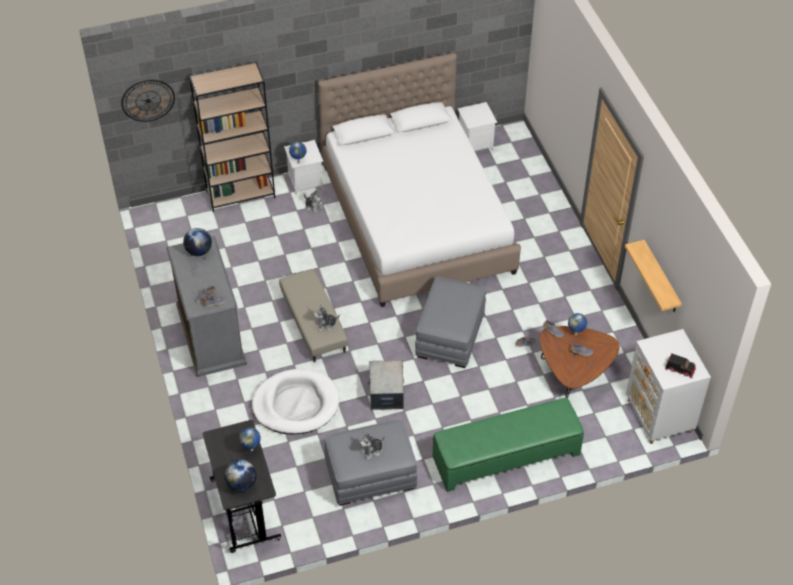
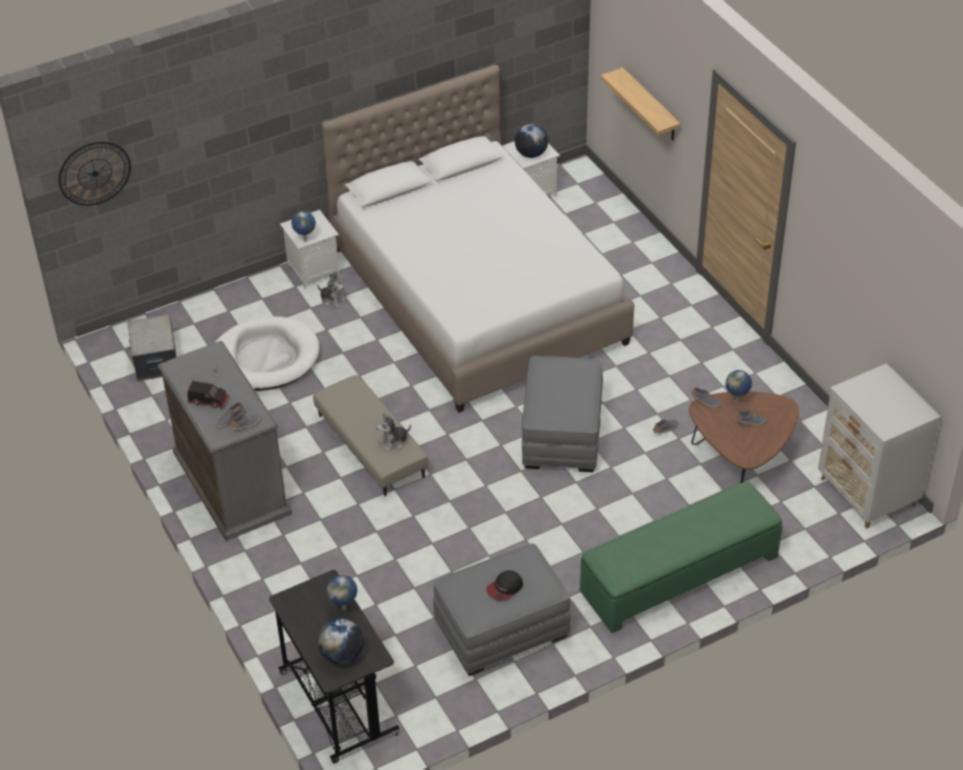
camera: 10 degrees left, 5 degrees down
globe [183,228,212,256] -> globe moved to [515,124,548,158]
beige bookcase [189,62,275,212] -> none
white dog bed [252,369,340,435] -> white dog bed moved to [215,316,319,391]
plush toy [360,431,385,460] -> cap [486,570,523,601]
storage box [369,360,404,410] -> storage box moved to [127,315,176,382]
shelf [625,240,682,312] -> shelf moved to [601,67,681,141]
toy truck [665,353,696,378] -> toy truck moved to [187,380,229,409]

